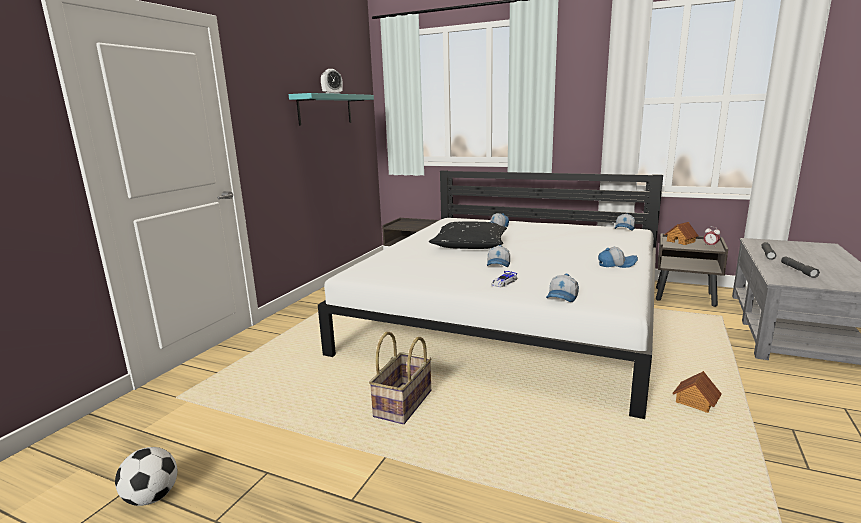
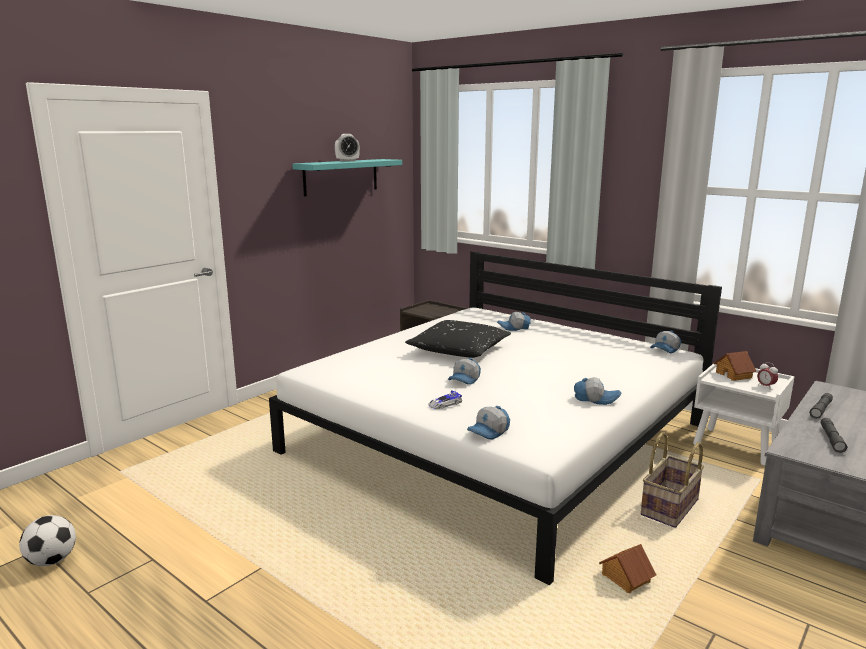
camera: 15 degrees right, 0 degrees up
basket [369,332,431,424] -> basket moved to [640,432,704,528]
brown nightstand [656,234,728,307] -> white nightstand [693,363,795,466]

